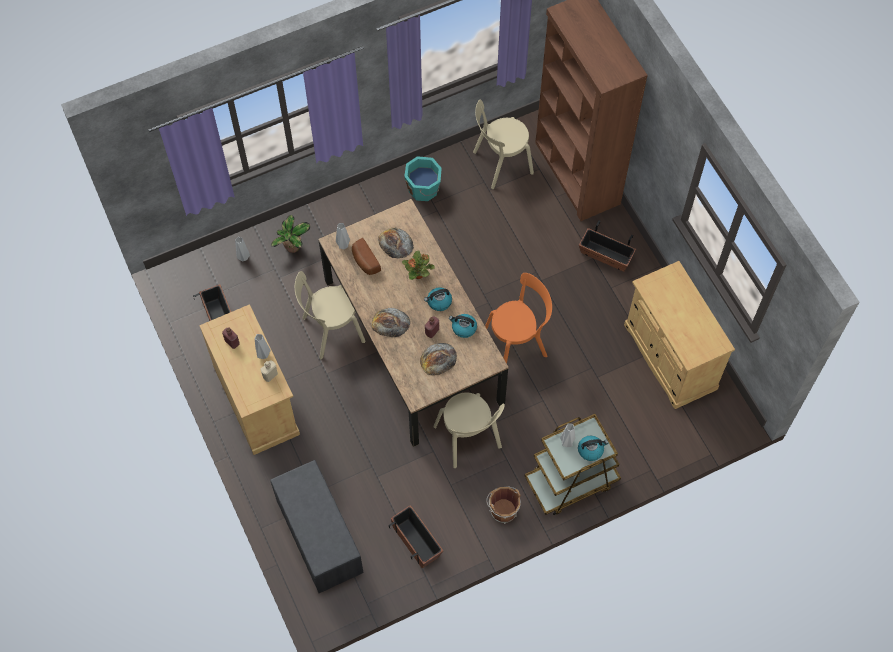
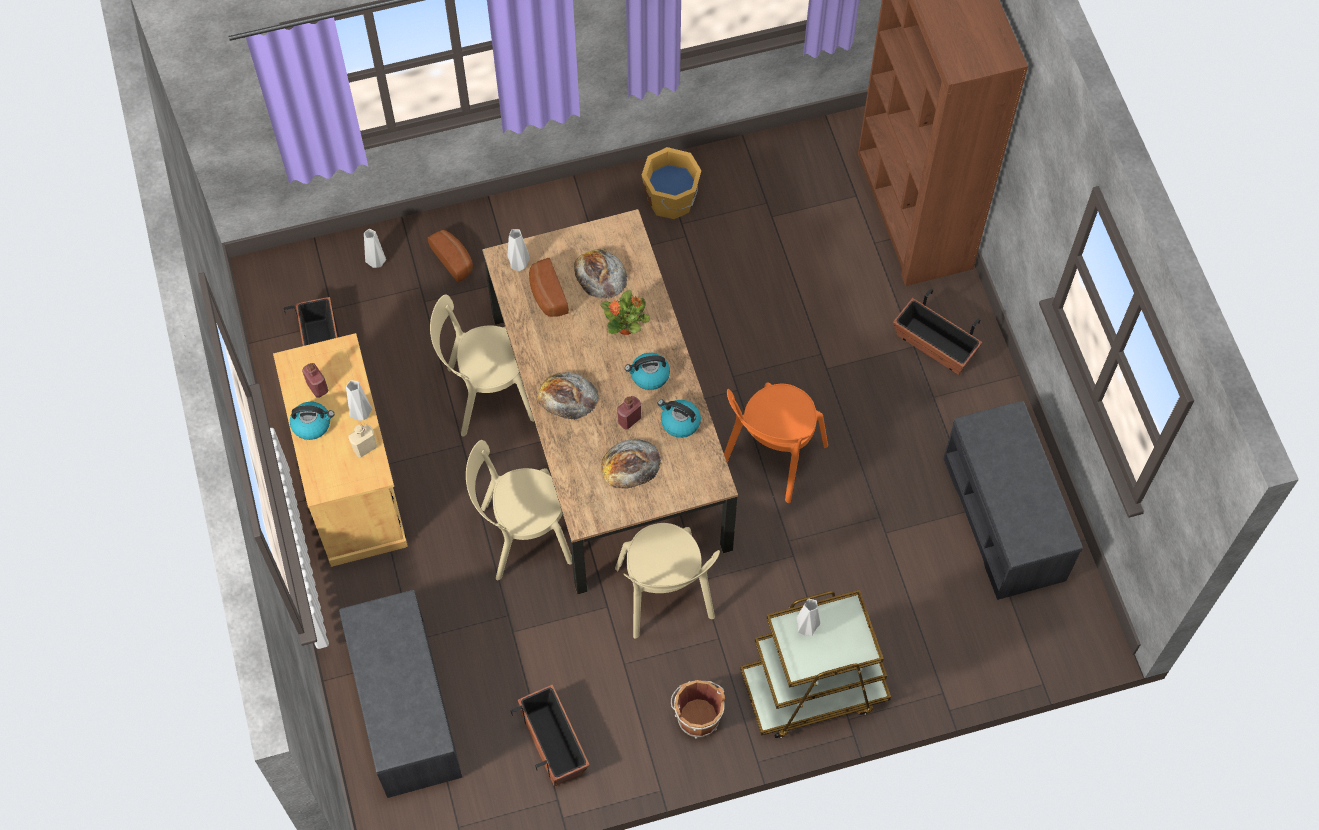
camera: 10 degrees right, 0 degrees up
potted plant [271,215,310,253] -> bread [428,230,473,283]
turquoise bucket [404,156,442,201] -> orange bucket [642,147,702,219]
beige chair [473,100,534,189] -> beige chair moved to [466,440,572,580]
orange chair [485,273,552,364] -> orange chair turned 135 degrees clockwise [724,383,828,503]
kettle [578,436,609,461] -> kettle moved to [290,402,334,440]
beige cabinet [624,261,735,409] -> grey bench [943,401,1083,600]

